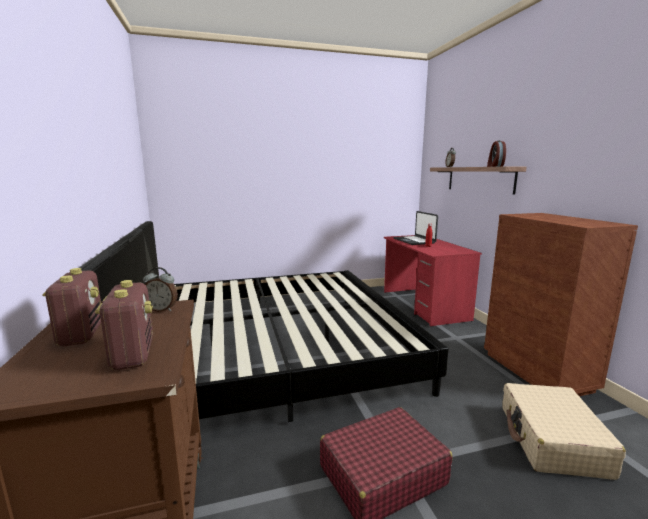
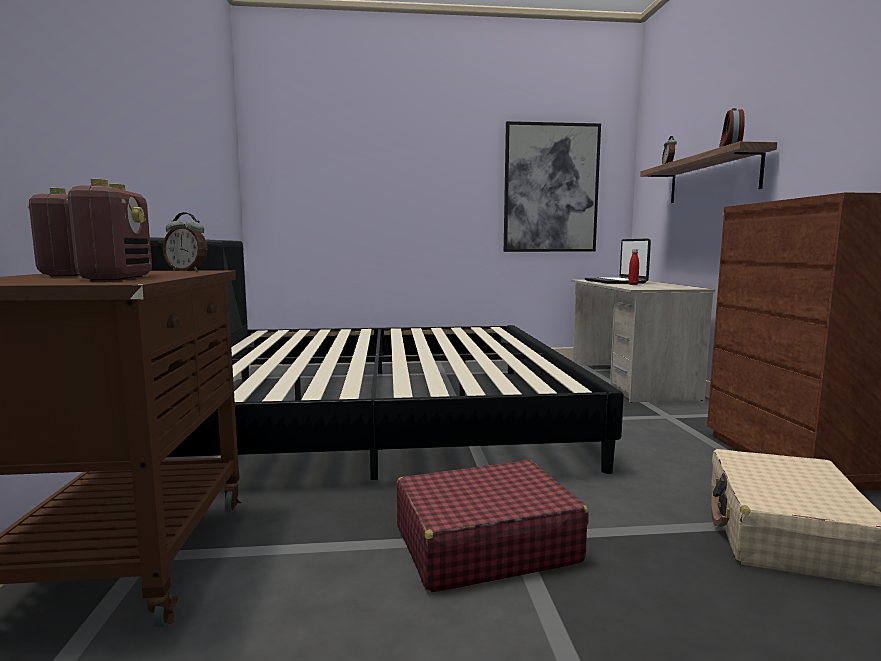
camera: 10 degrees right, 5 degrees down
red desk [384,235,482,327] -> beige desk [572,280,715,403]
none -> picture [504,121,601,252]

